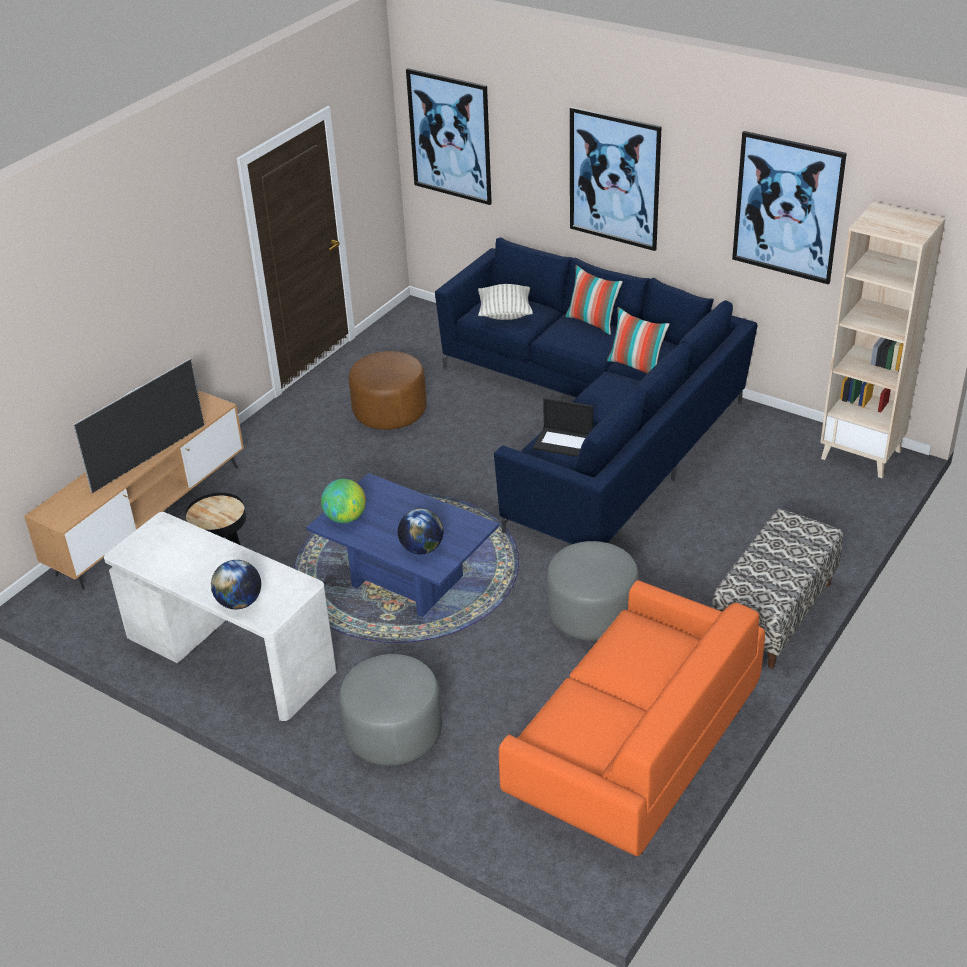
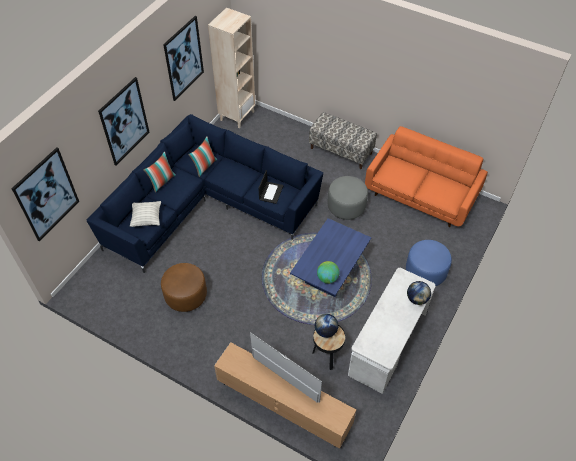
camera: 95 degrees left, 15 degrees up
grey ottoman [339,654,442,766] -> blue ottoman [406,240,452,286]
globe [398,509,443,554] -> globe moved to [315,314,338,338]

